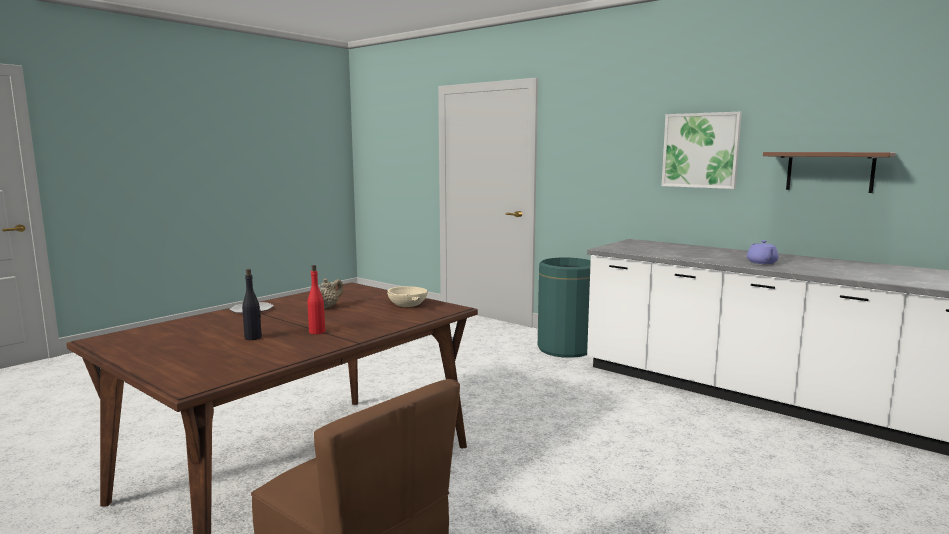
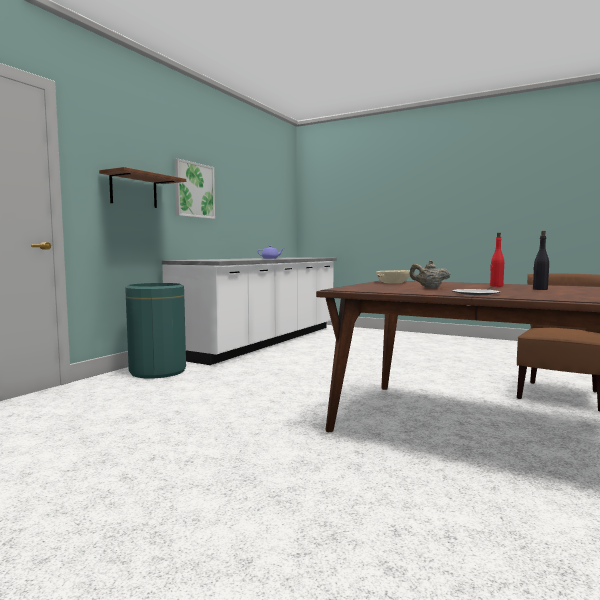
camera: 100 degrees left, 5 degrees down
brown shelf [763,152,896,193] -> brown shelf moved to [99,167,186,208]

